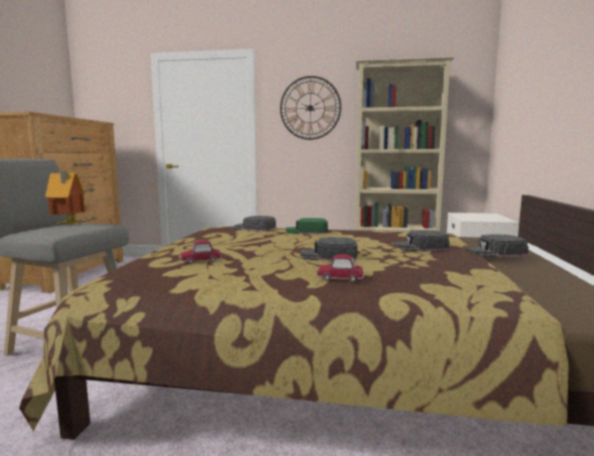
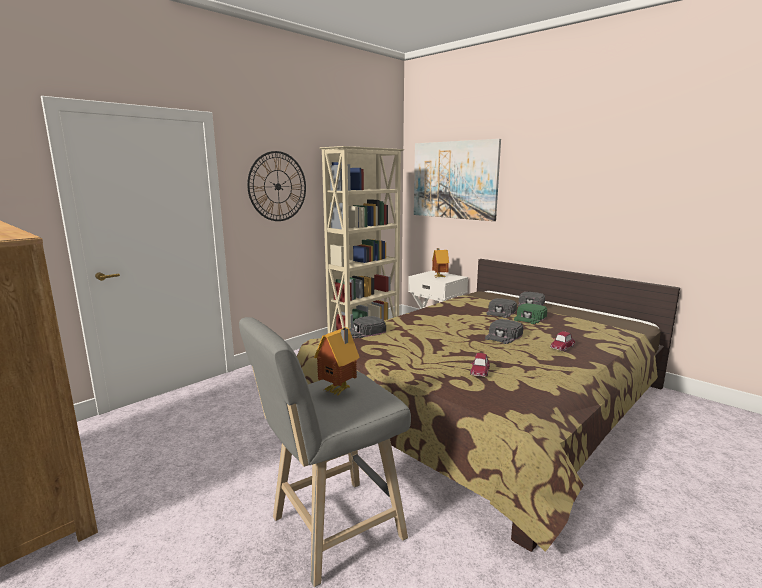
camera: 55 degrees left, 5 degrees up
green cap [286,218,328,234] -> green cap moved to [514,303,547,324]
none -> picture [414,139,501,221]
none -> toy house [432,248,449,278]

